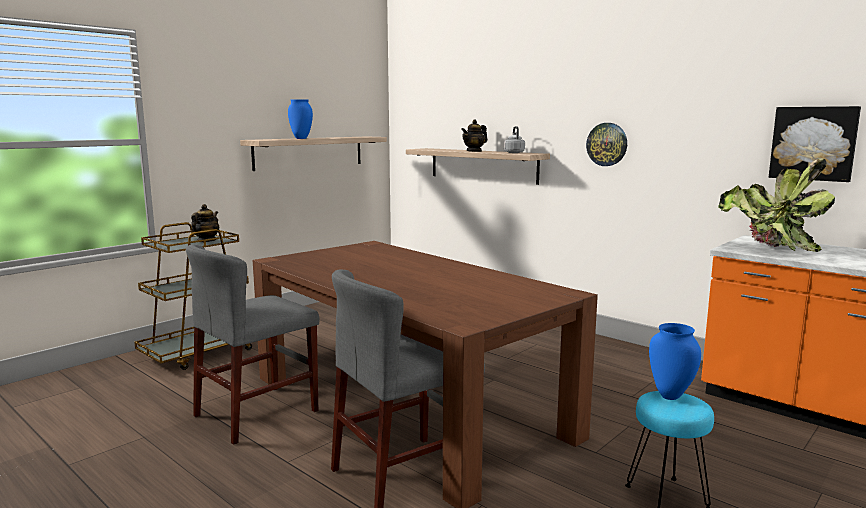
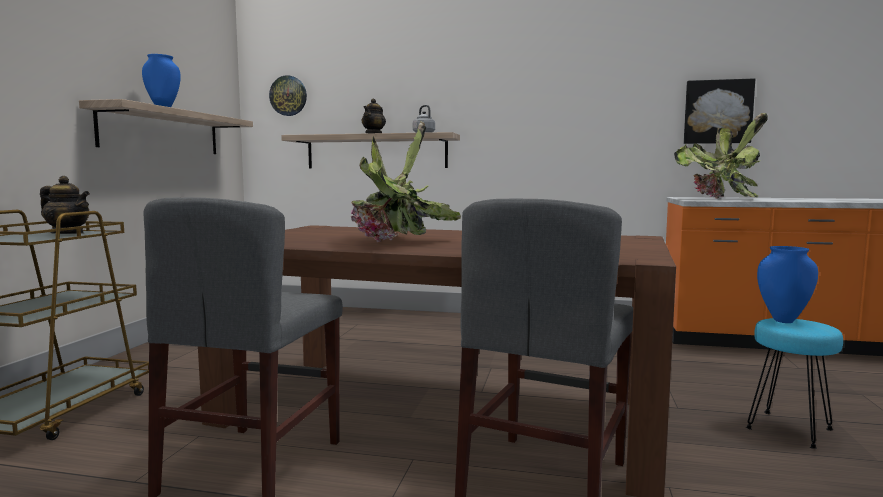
camera: 30 degrees left, 5 degrees down
teapot [191,204,219,242] -> teapot turned 120 degrees clockwise [40,176,90,234]
wall clock [586,123,627,166] -> wall clock moved to [269,75,307,116]
none -> potted plant [351,121,461,242]

